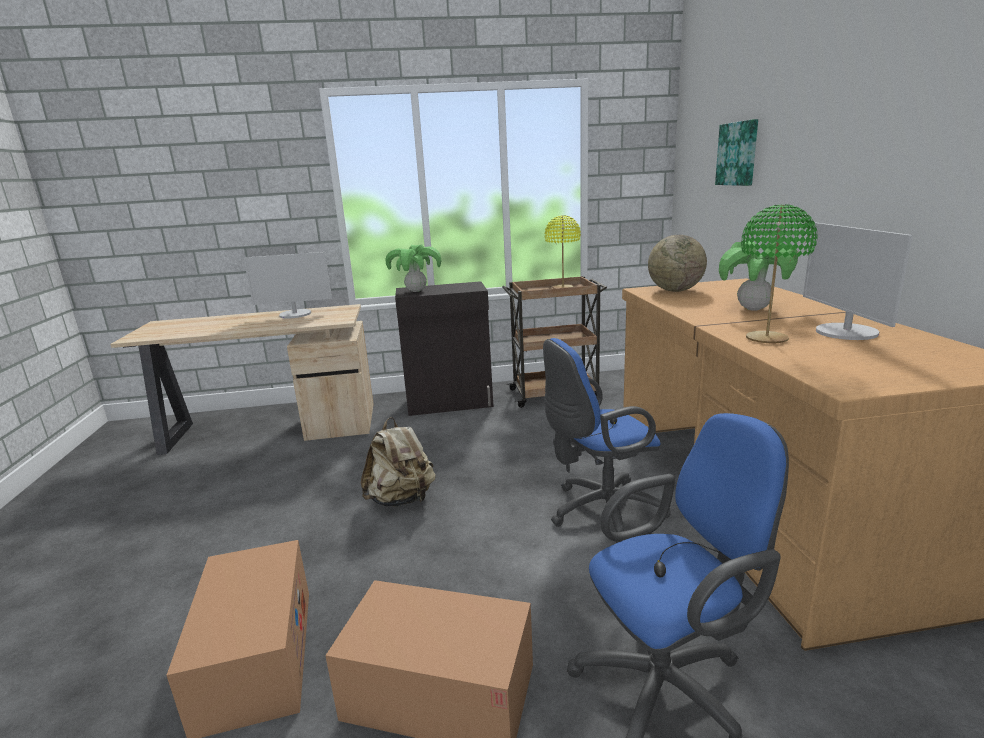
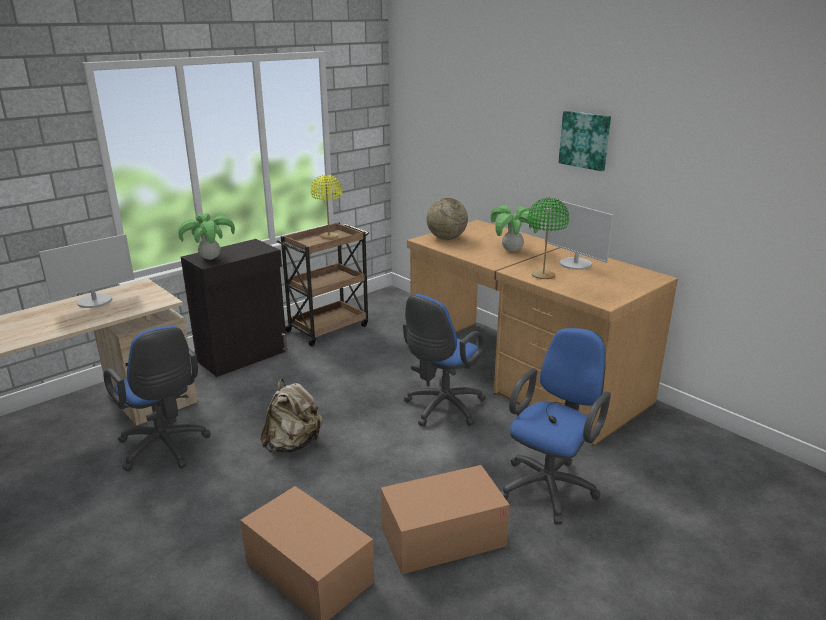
camera: 35 degrees left, 5 degrees up
picture [715,119,758,186] -> picture moved to [558,111,611,171]
none -> blue office chair [104,326,211,472]

